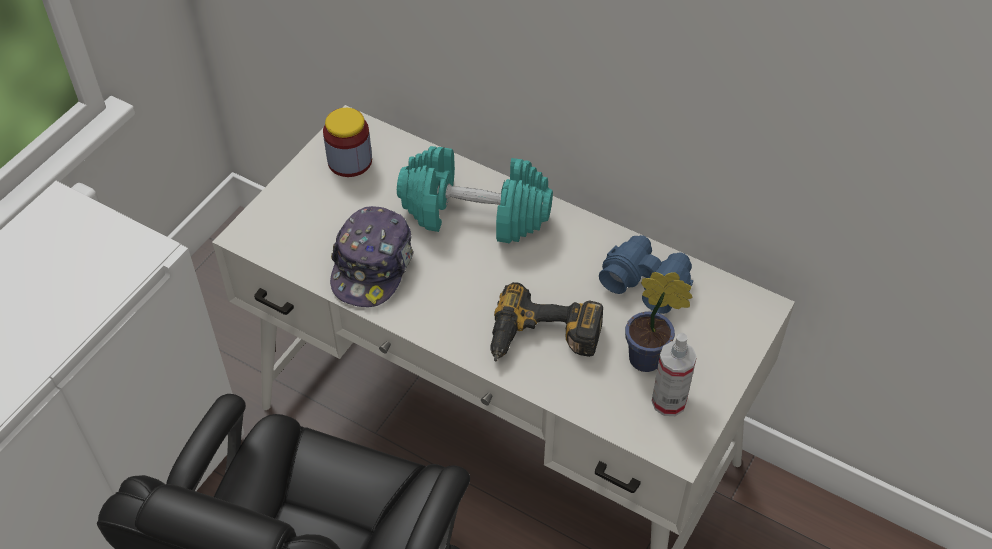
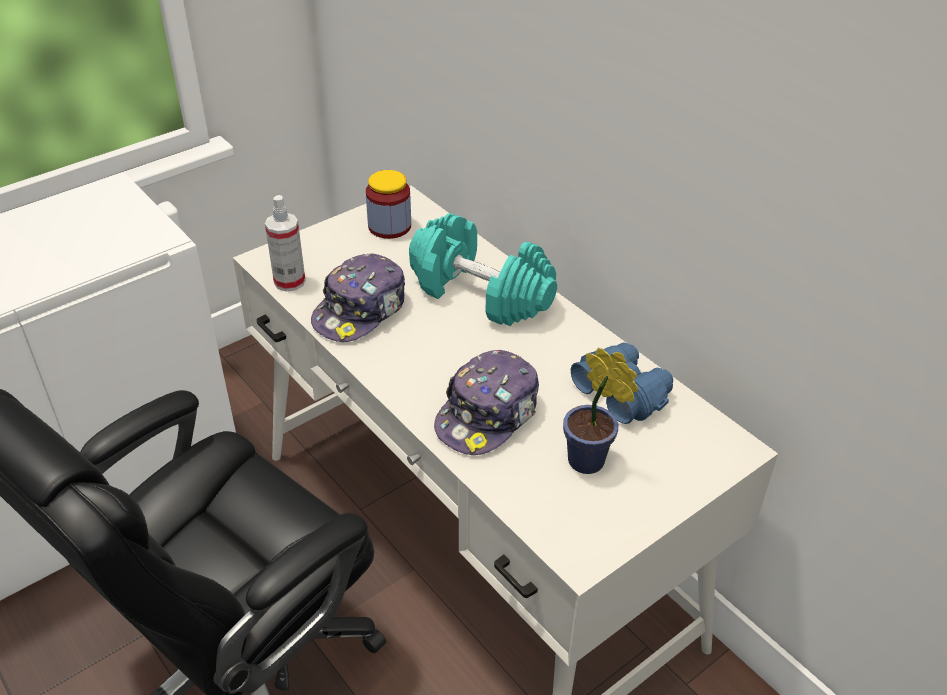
camera: 20 degrees right, 10 degrees down
power drill [490,282,603,362] -> cap [434,350,539,455]
spray bottle [652,333,697,416] -> spray bottle moved to [265,195,305,292]

